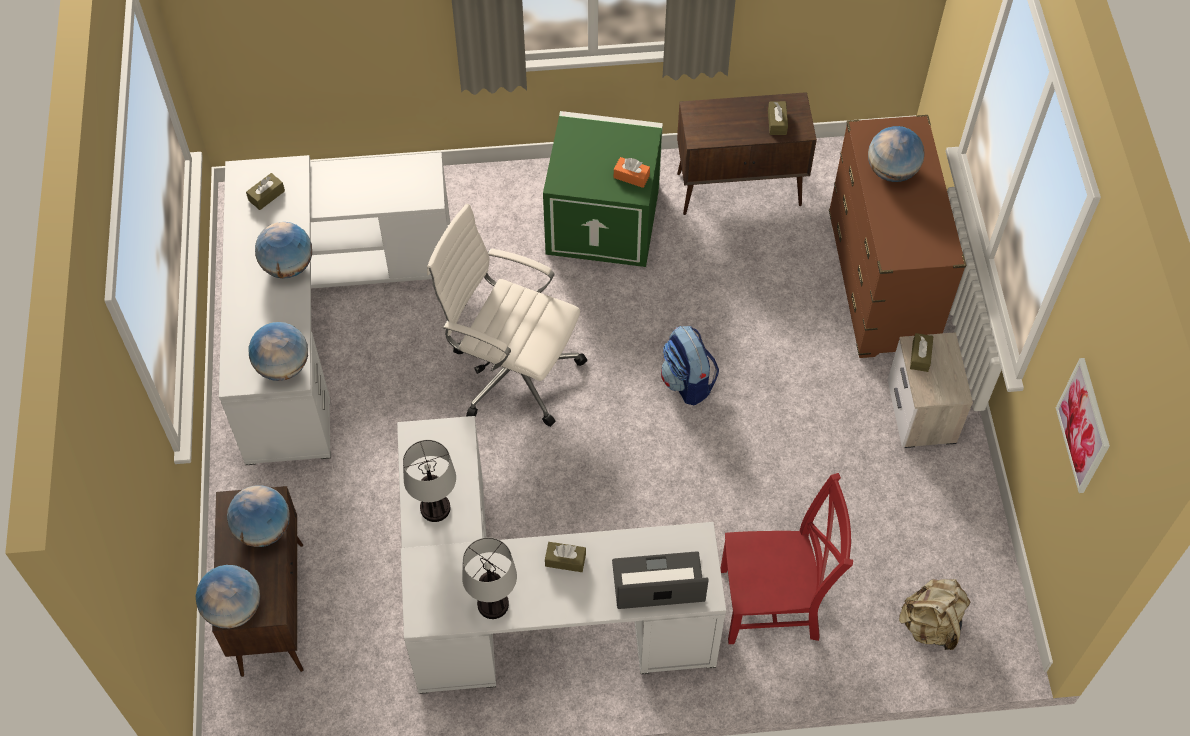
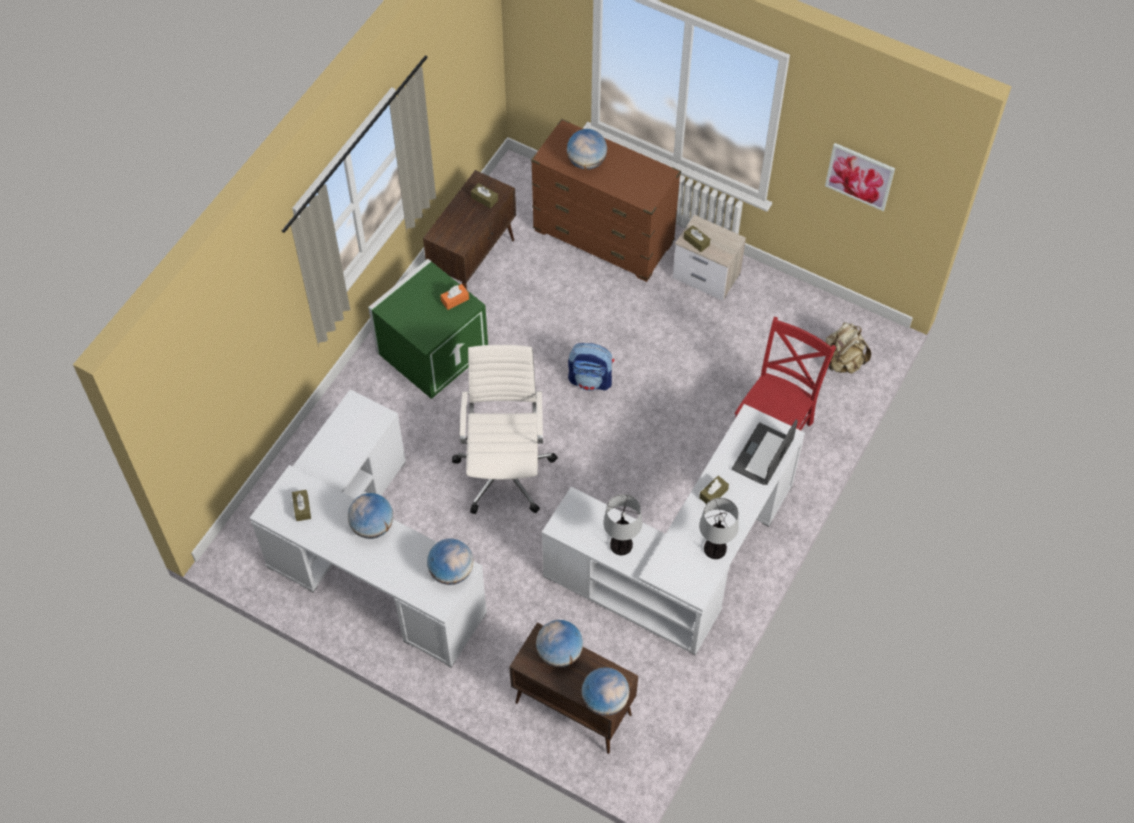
camera: 55 degrees left, 0 degrees up
white office chair [427,204,587,427] -> white office chair turned 120 degrees clockwise [452,345,558,514]

